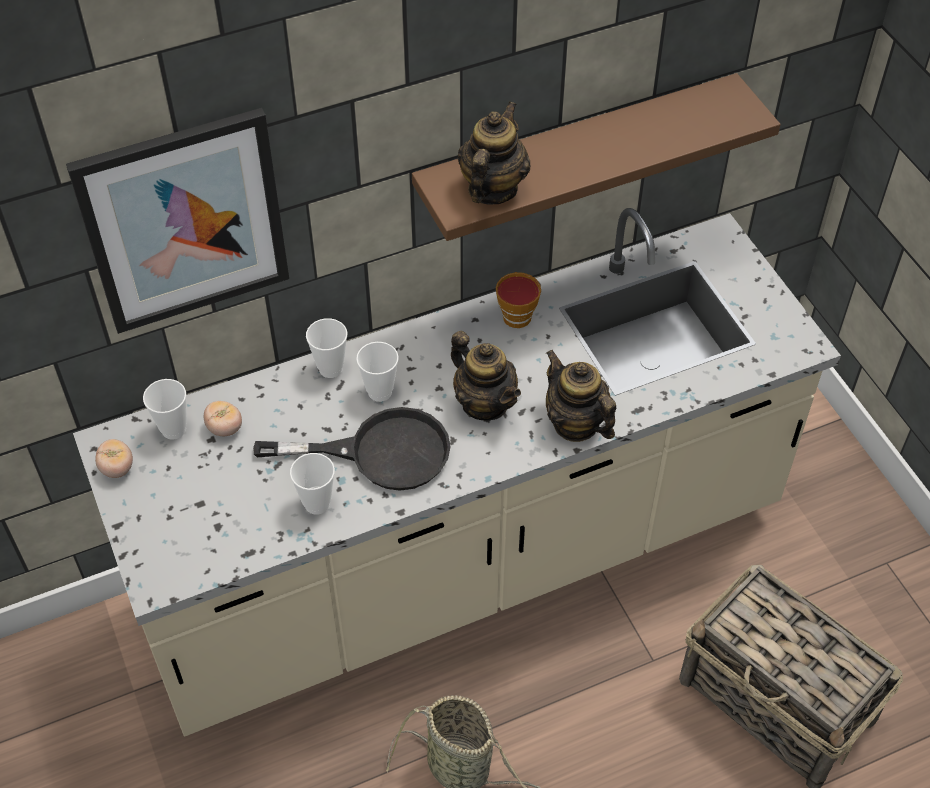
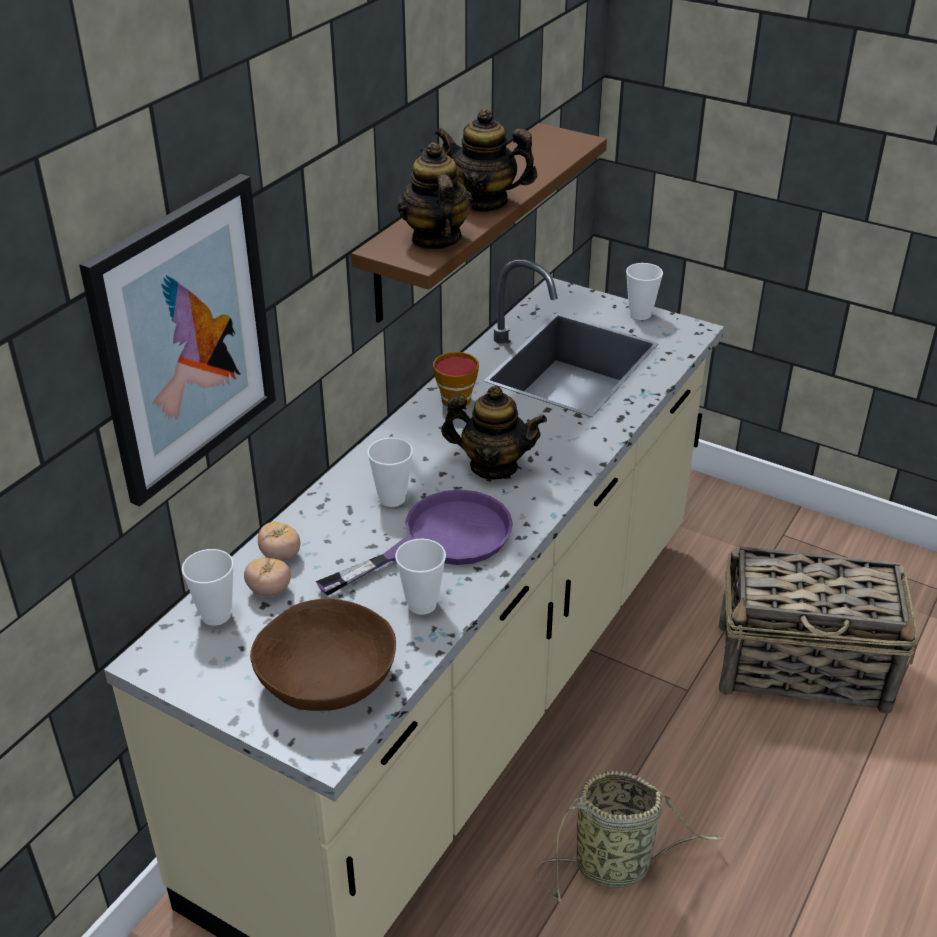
camera: 35 degrees left, 15 degrees down
tomato [95,439,133,478] -> tomato moved to [258,522,300,561]
black frying pan [253,407,451,491] -> purple frying pan [316,490,513,596]
cup [306,318,347,378] -> cup moved to [626,263,663,320]
teapot [546,350,616,442] -> teapot moved to [435,109,537,212]
none -> brown bowl [250,598,396,711]

